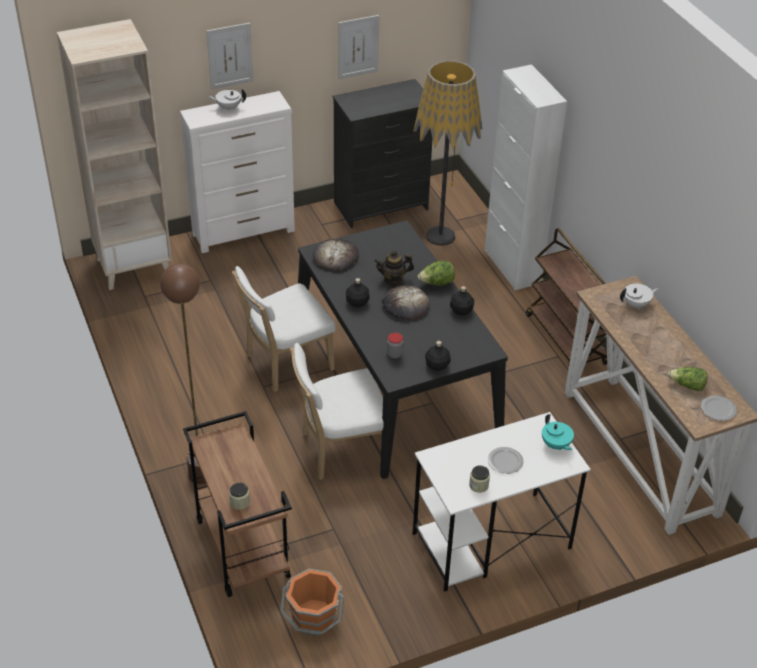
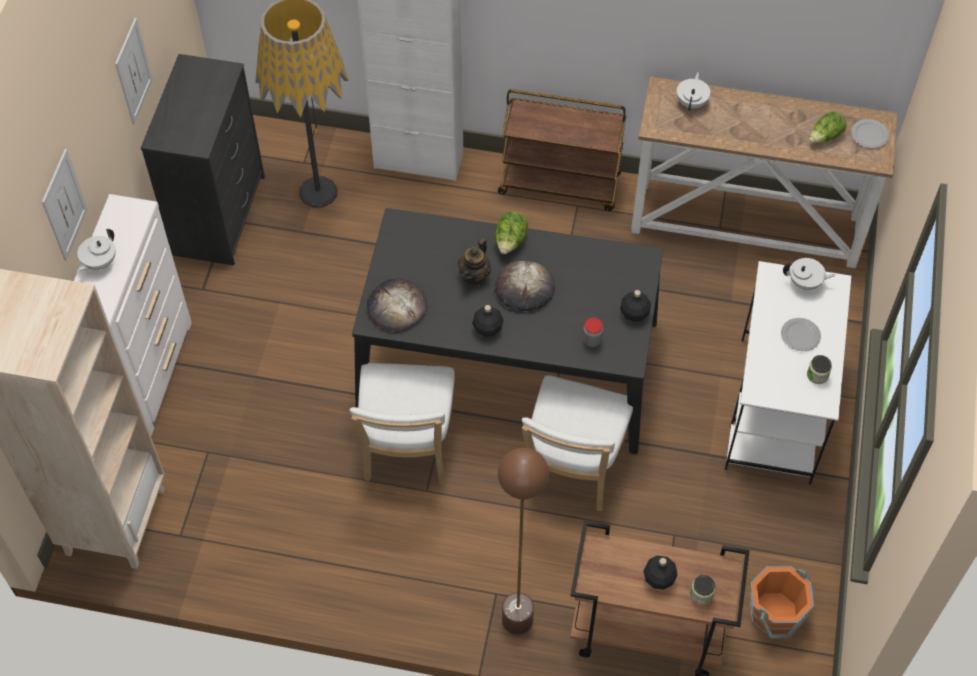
camera: 55 degrees left, 15 degrees up
black bottle [450,286,474,315] -> black bottle moved to [643,555,677,590]
turquoise teapot [542,414,574,451] -> white teapot [783,258,836,291]

